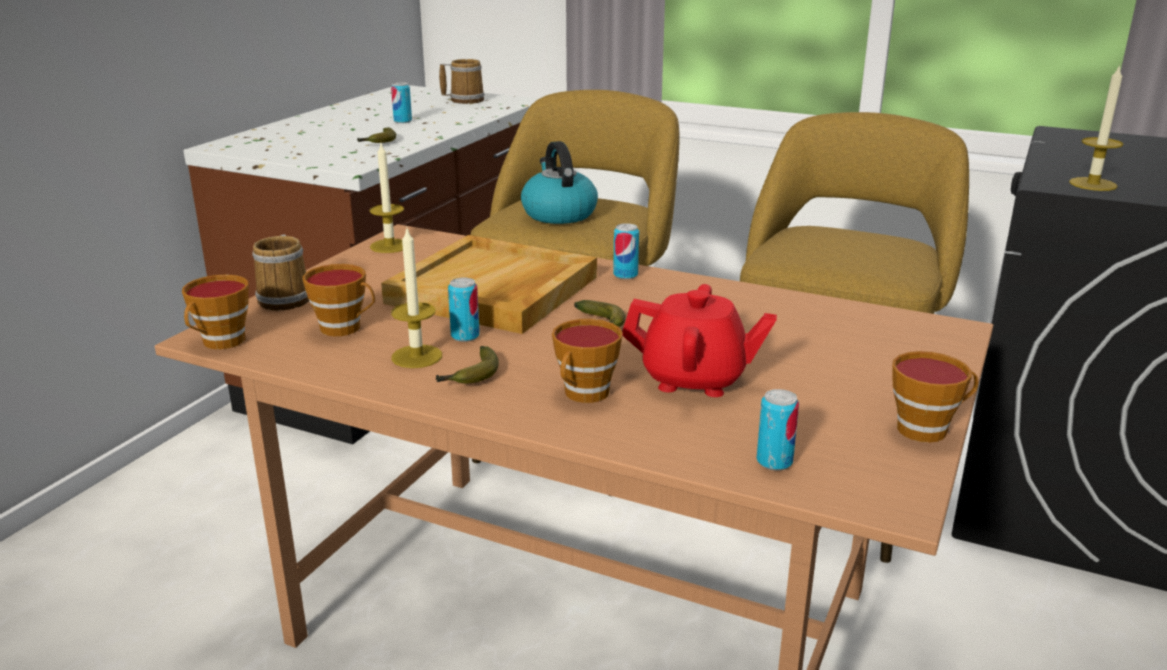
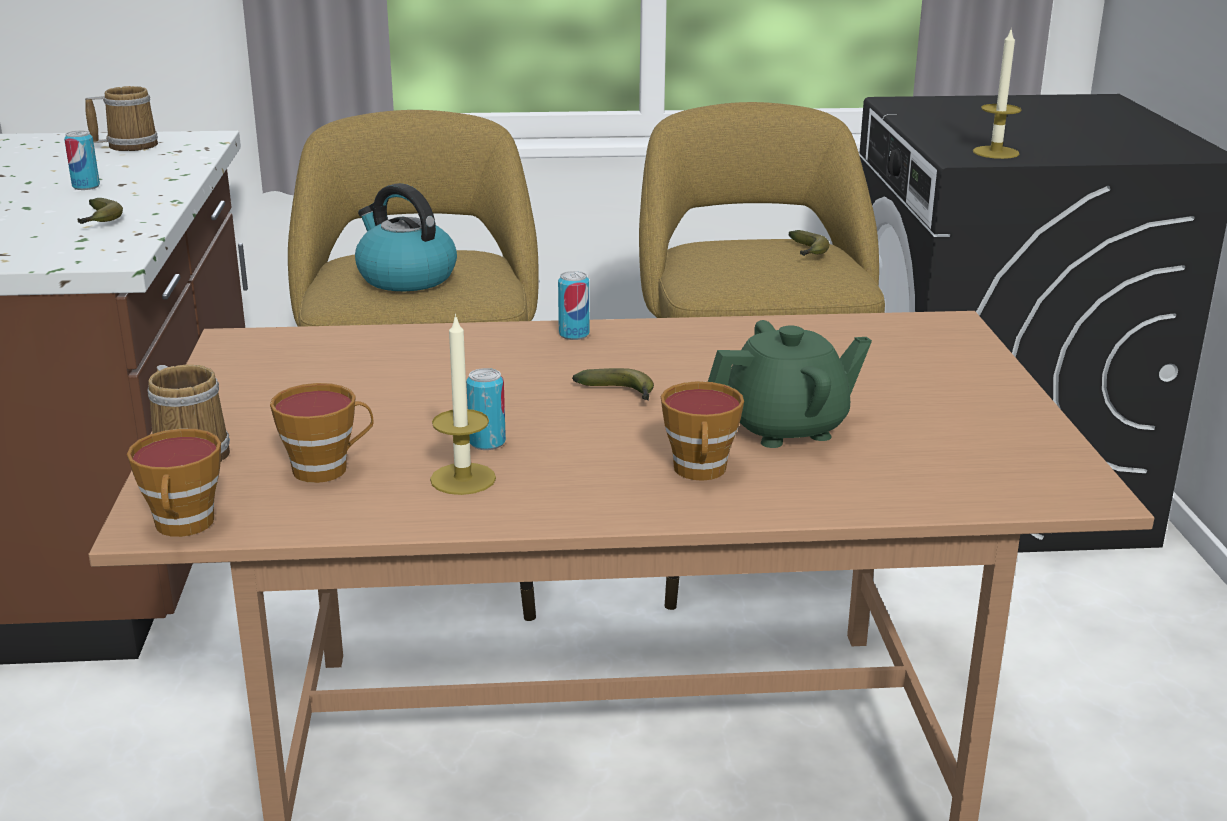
camera: 30 degrees left, 0 degrees up
candle [370,144,404,253] -> none
beige tray [381,235,597,334] -> none
banana [436,346,499,384] -> banana moved to [788,230,830,256]
red teapot [622,284,777,397] -> green teapot [708,320,872,448]
can [757,389,799,471] -> none
cup [892,351,978,443] -> none

